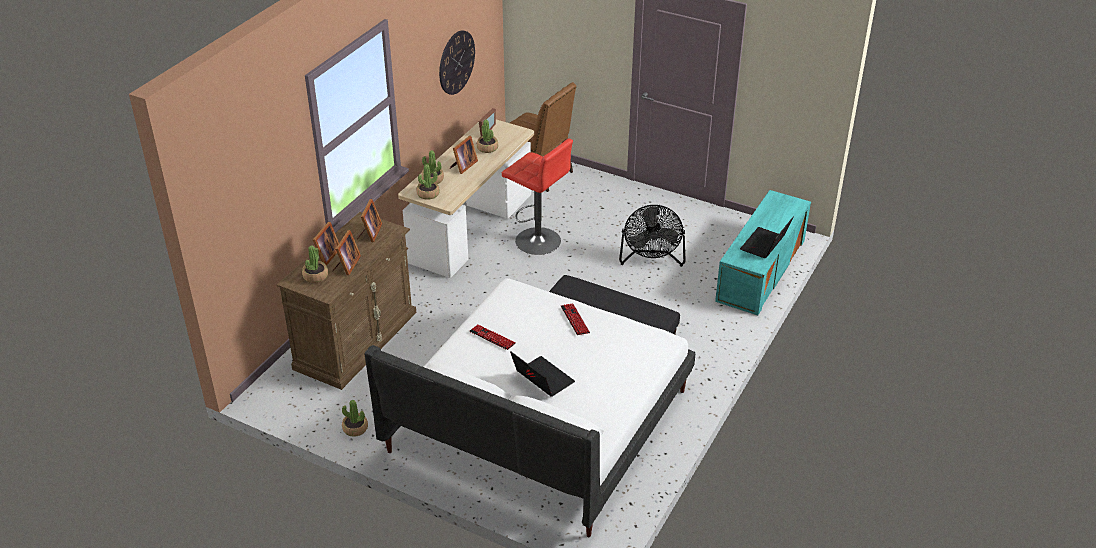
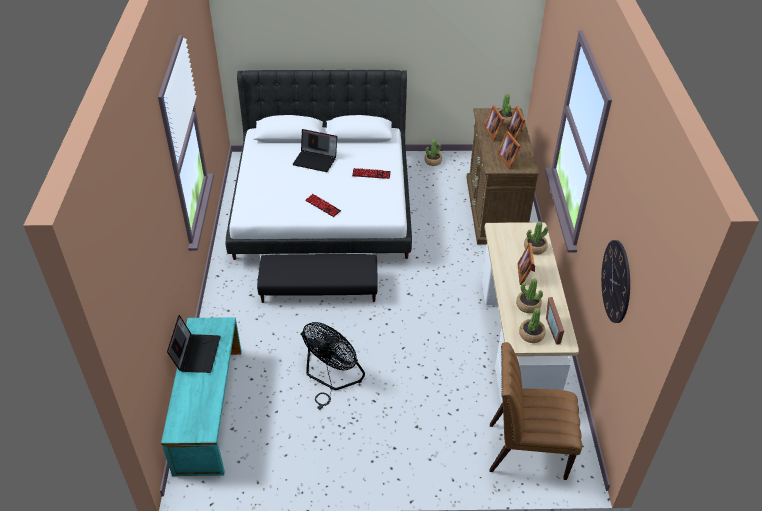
camera: 150 degrees right, 5 degrees up
potted plant [416,164,440,200] -> potted plant moved to [519,308,546,343]
red stool [502,139,573,255] -> none
black fan [619,204,686,267] -> black fan turned 60 degrees clockwise [300,322,365,410]

